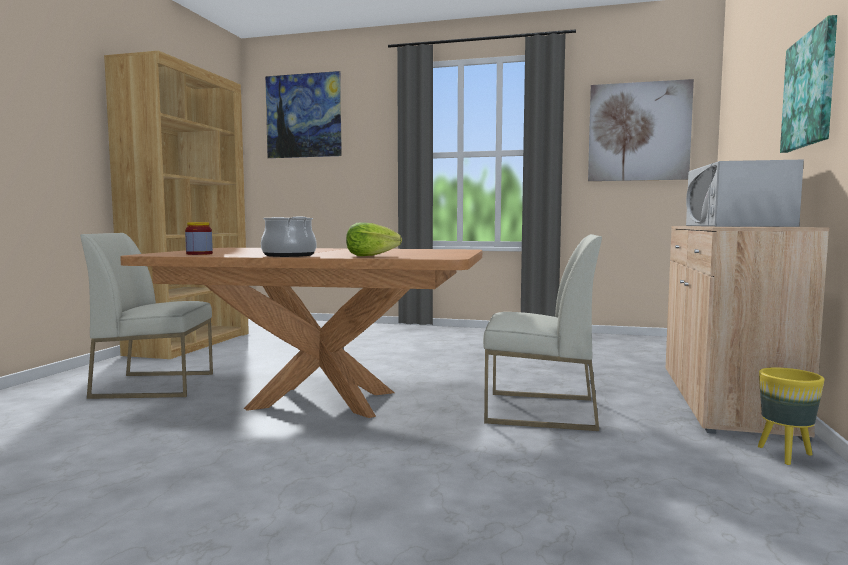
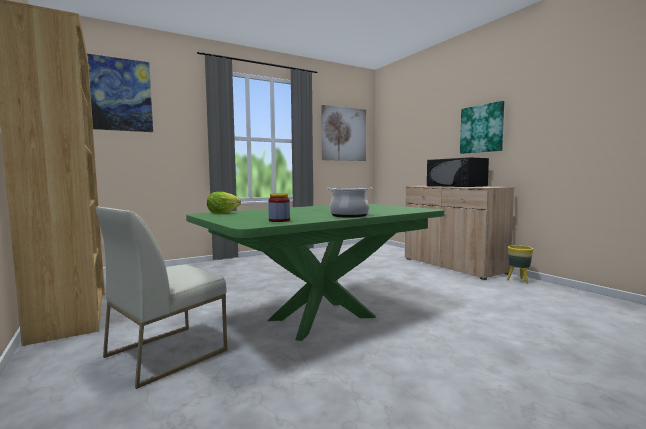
camera: 45 degrees left, 0 degrees up
brown dining table [120,248,482,418] -> green dining table [186,204,445,341]
lettuce [346,222,402,256] -> lettuce moved to [207,192,241,214]
white chair [483,234,602,431] -> none
white microwave [686,160,804,227] -> black microwave [427,157,489,187]

